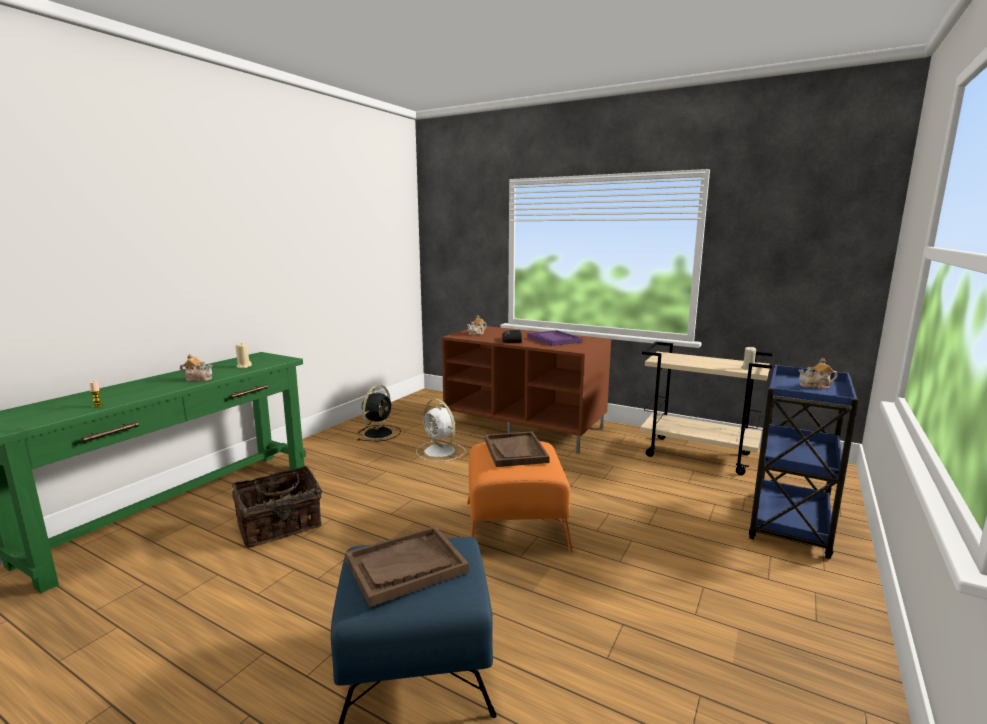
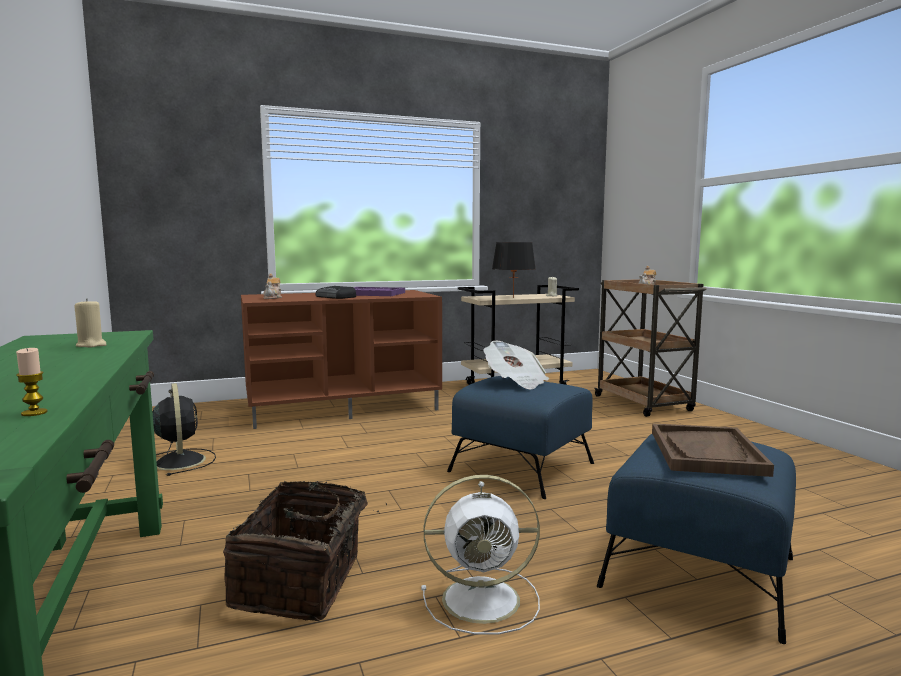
camera: 50 degrees left, 5 degrees down
teapot [180,354,212,381] -> none
white fan [416,399,466,462] -> white fan moved to [421,475,540,634]
orange ottoman [467,441,573,552] -> blue ottoman [447,376,594,499]
brown tray [485,431,550,467] -> newspaper [483,341,549,390]
blue cart [749,364,859,559] -> brown cart [594,279,707,417]
none -> black table lamp [492,242,536,298]

